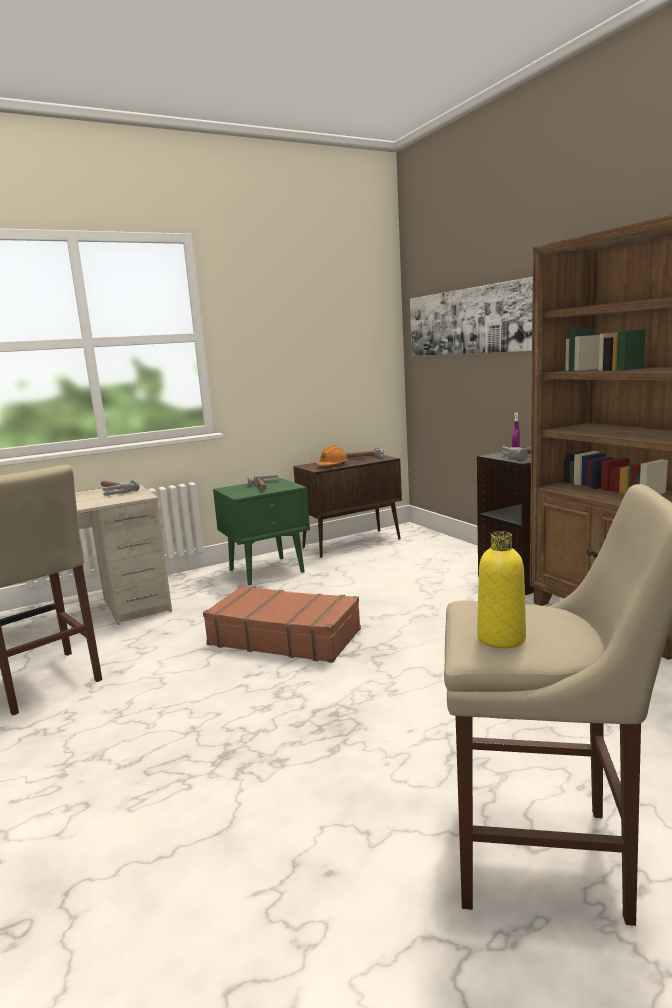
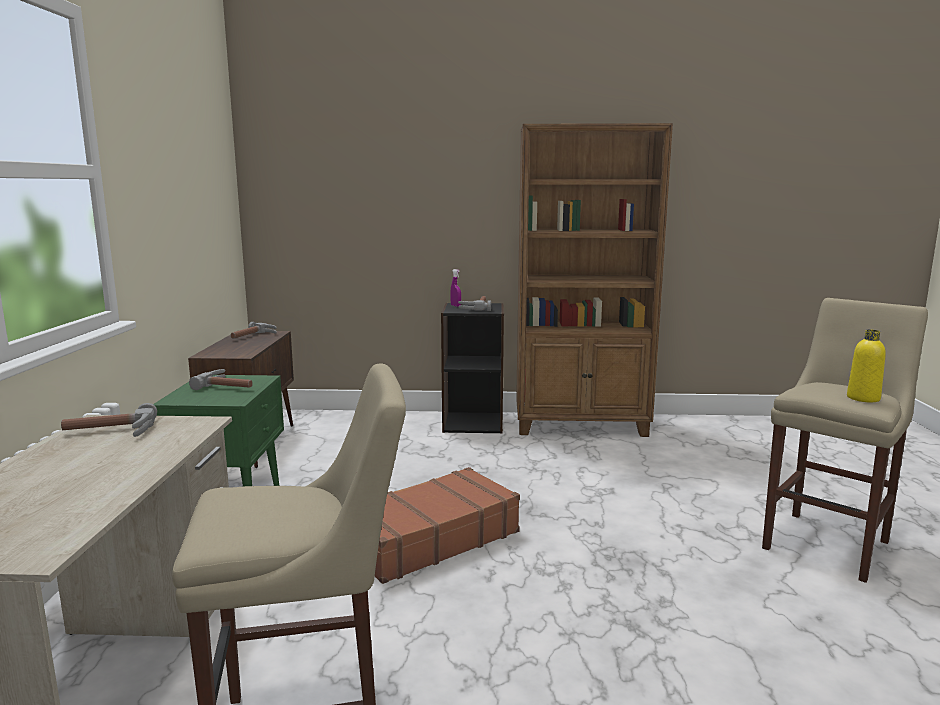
camera: 60 degrees left, 0 degrees up
orange hard hat [316,446,348,465] -> none
picture [410,277,533,356] -> none

